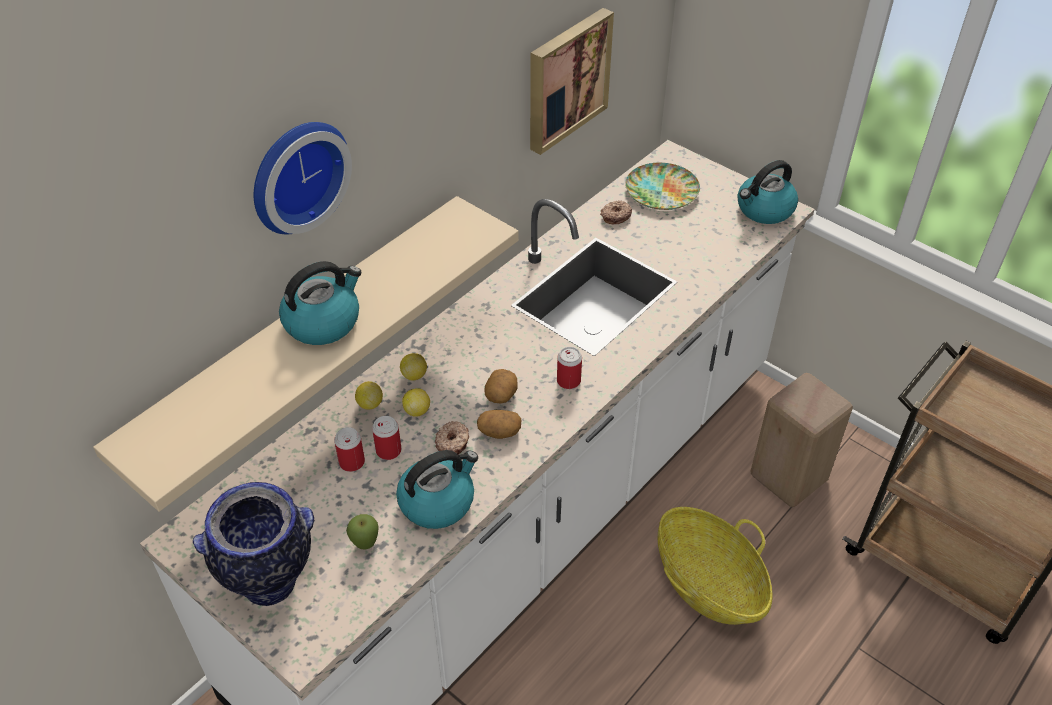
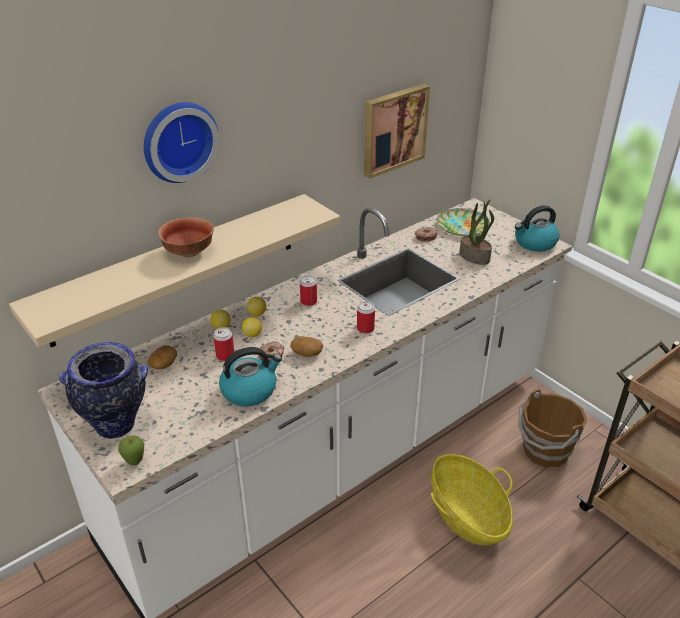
camera: 10 degrees right, 10 degrees down
kettle [279,261,361,345] -> bowl [158,217,214,257]
can [334,427,365,472] -> can moved to [300,275,317,306]
apple [346,514,379,549] -> apple moved to [118,436,144,465]
potato [484,369,518,404] -> potato moved to [148,345,177,369]
beige stool [750,373,853,507] -> brown bucket [518,389,587,467]
none -> potted plant [459,199,494,265]

